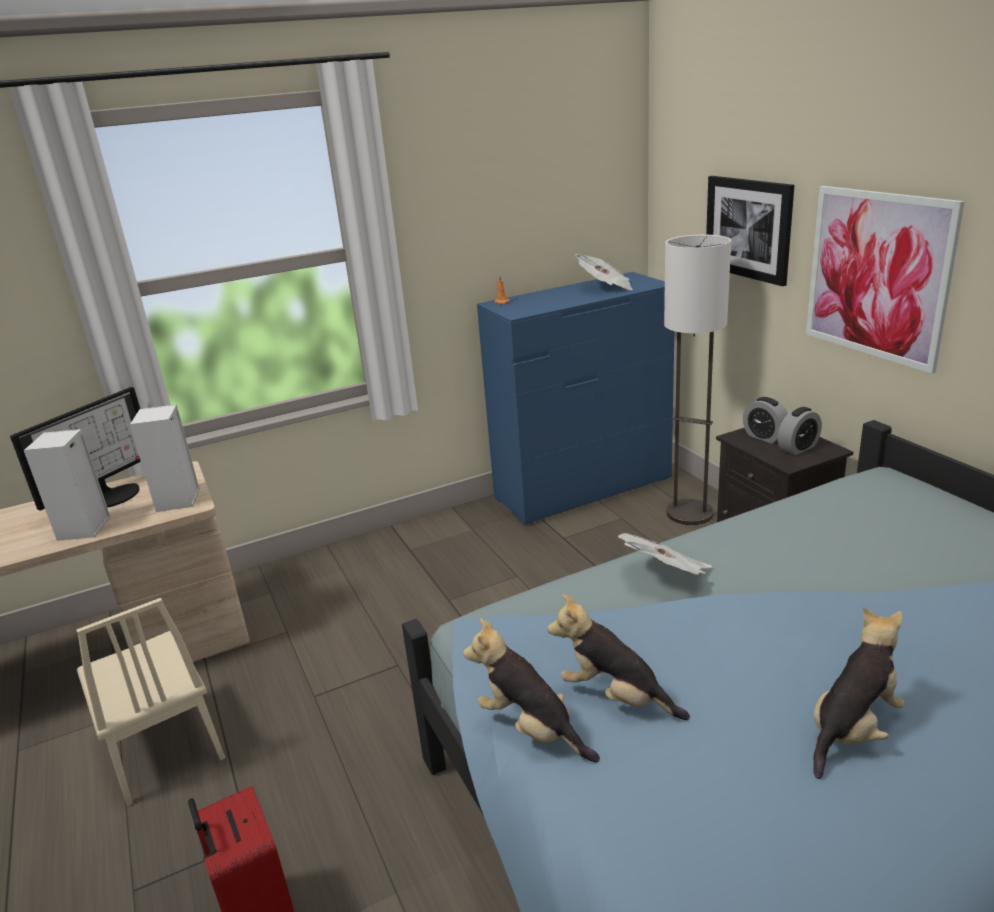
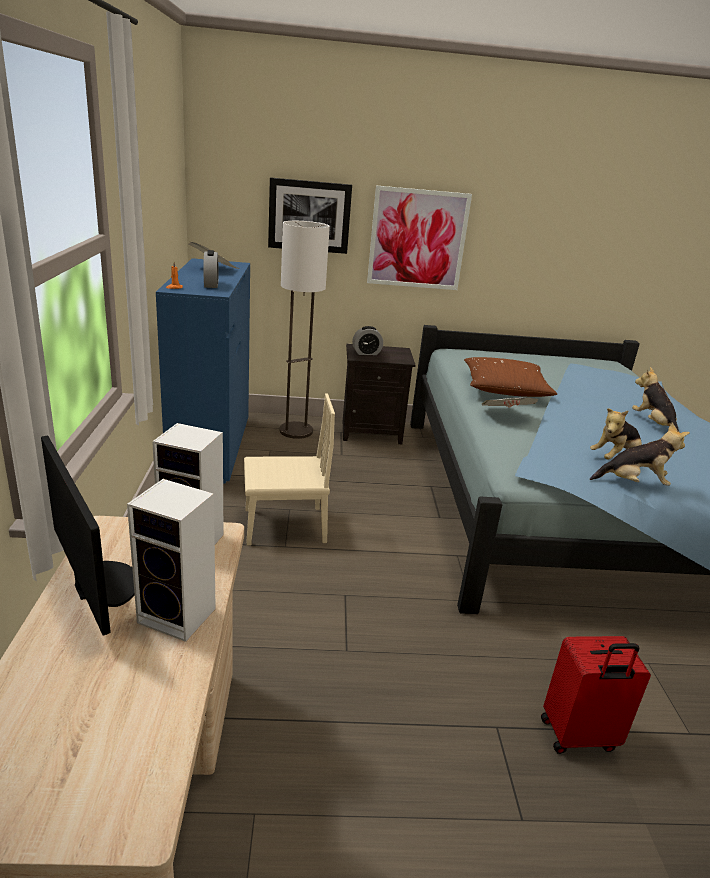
camera: 70 degrees left, 0 degrees up
beige chair [76,598,225,806] -> beige chair moved to [244,393,335,546]
plush toy [463,618,600,762] -> plush toy turned 150 degrees counterclockwise [590,423,690,486]
alarm clock [778,407,822,455] -> alarm clock moved to [203,250,218,288]
none -> brown pillow [464,357,557,397]

